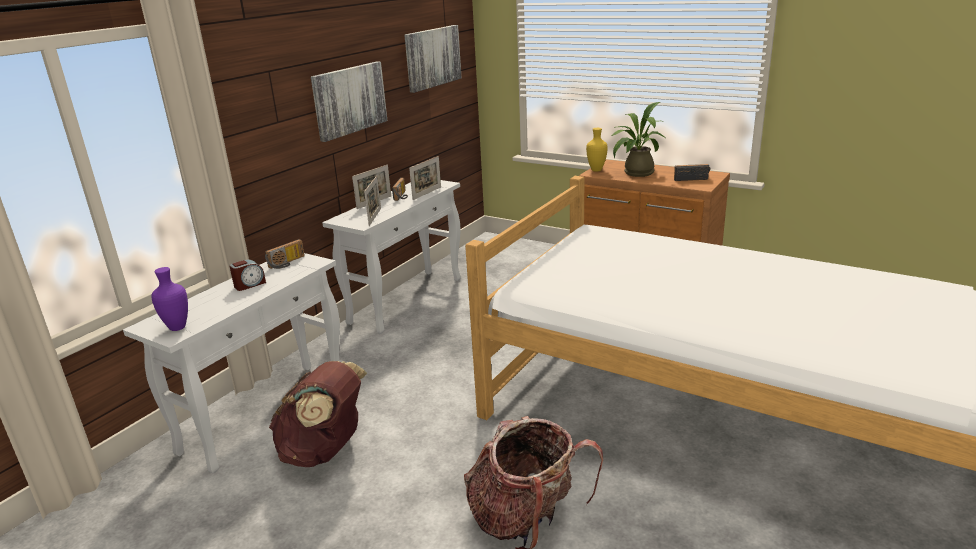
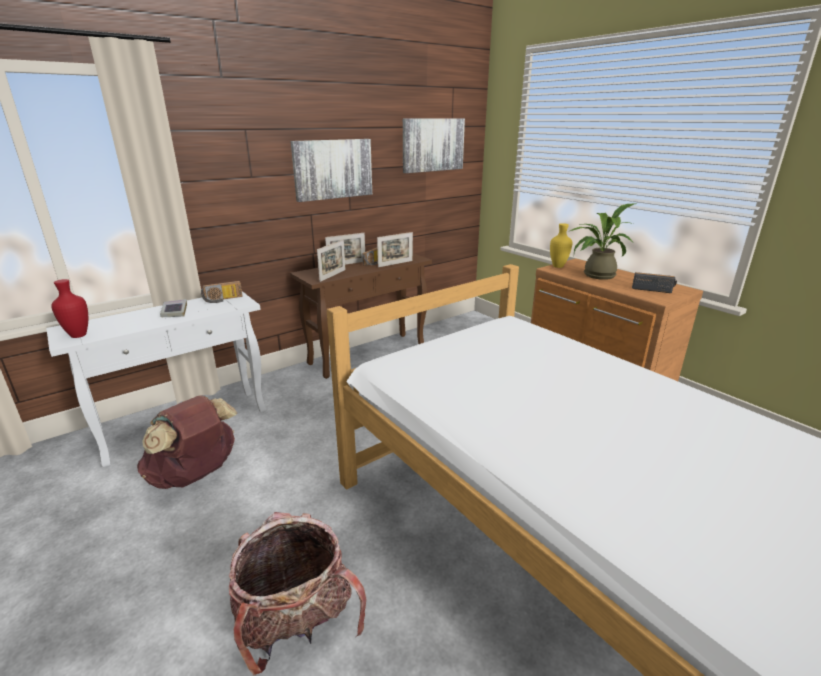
camera: 20 degrees right, 0 degrees up
purple vase [151,267,188,331] -> red vase [51,279,88,338]
alarm clock [229,259,266,291] -> book [160,299,187,317]
white console table [322,180,461,334] -> brown console table [290,253,432,379]

